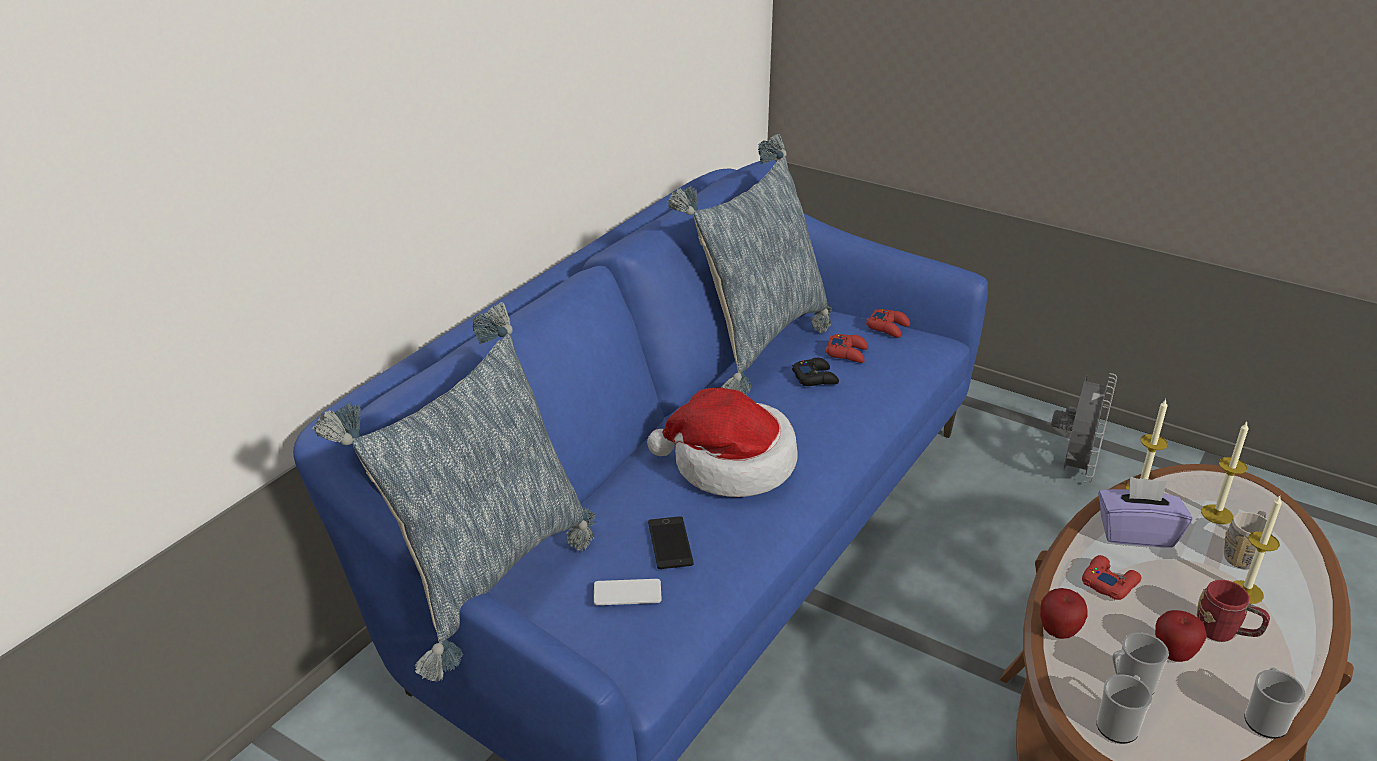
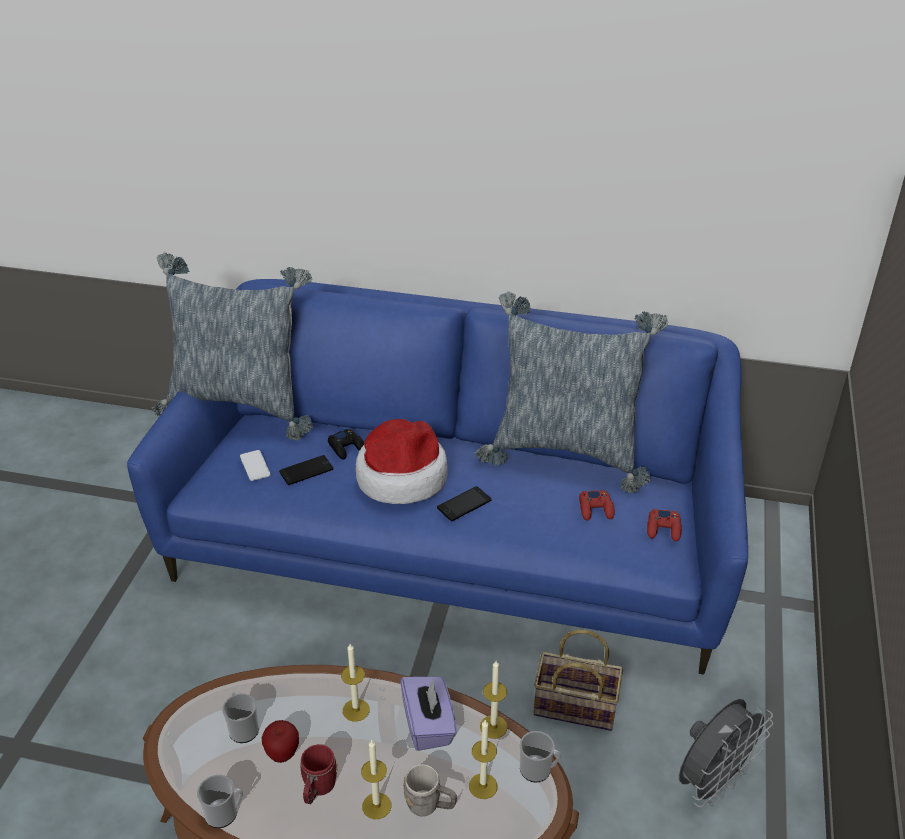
camera: 70 degrees right, 5 degrees up
black game controller [792,358,839,386] -> black game controller moved to [328,429,364,459]
apple [1040,588,1087,639] -> none
grey fan [1051,373,1117,483] -> grey fan turned 45 degrees counterclockwise [679,699,773,807]
red game controller [1082,555,1142,600] -> candle [341,644,370,722]
mug [1096,674,1152,744] -> mug moved to [520,731,562,782]
none -> phone [437,486,492,521]
none -> basket [534,630,623,731]

